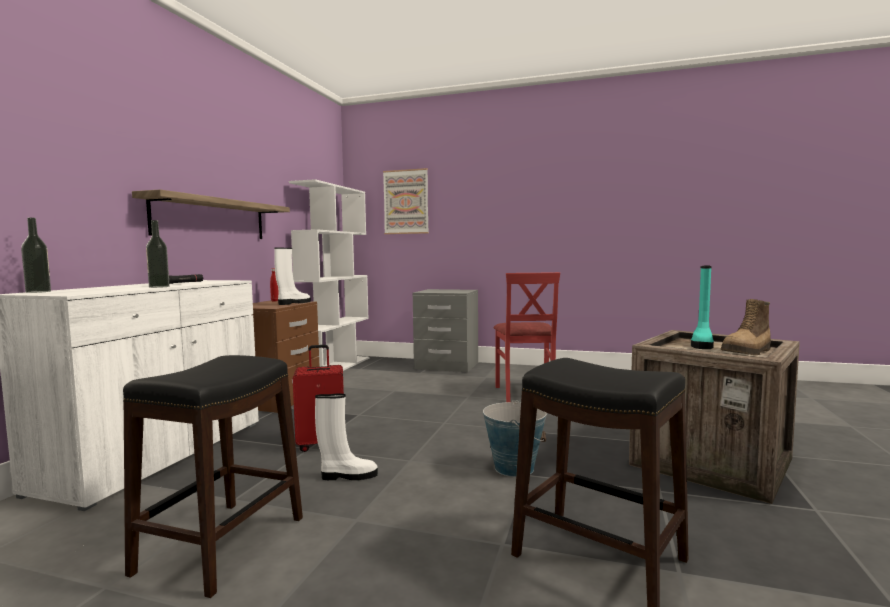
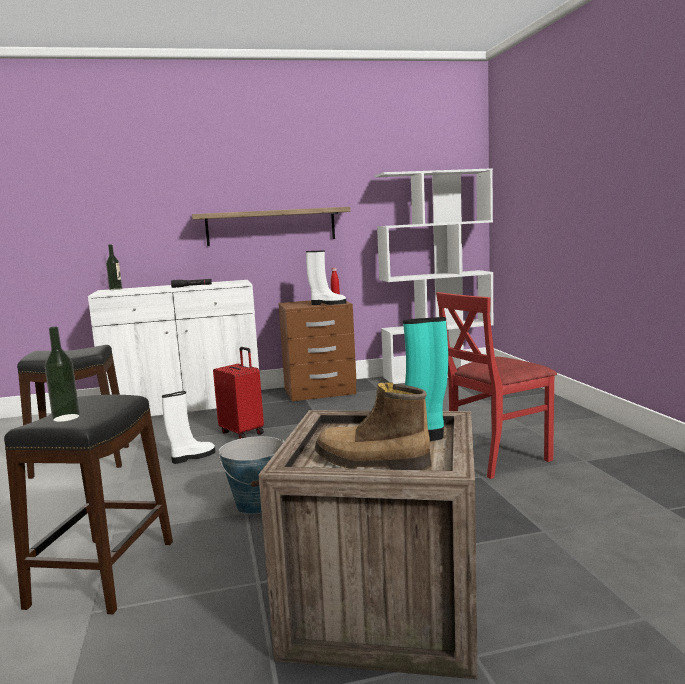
camera: 60 degrees right, 5 degrees up
bottle [146,220,170,288] -> bottle moved to [45,327,80,422]
white boot [315,394,378,480] -> white boot turned 90 degrees counterclockwise [162,391,216,464]
picture [383,168,429,234] -> none
grey nightstand [413,289,478,372] -> none

